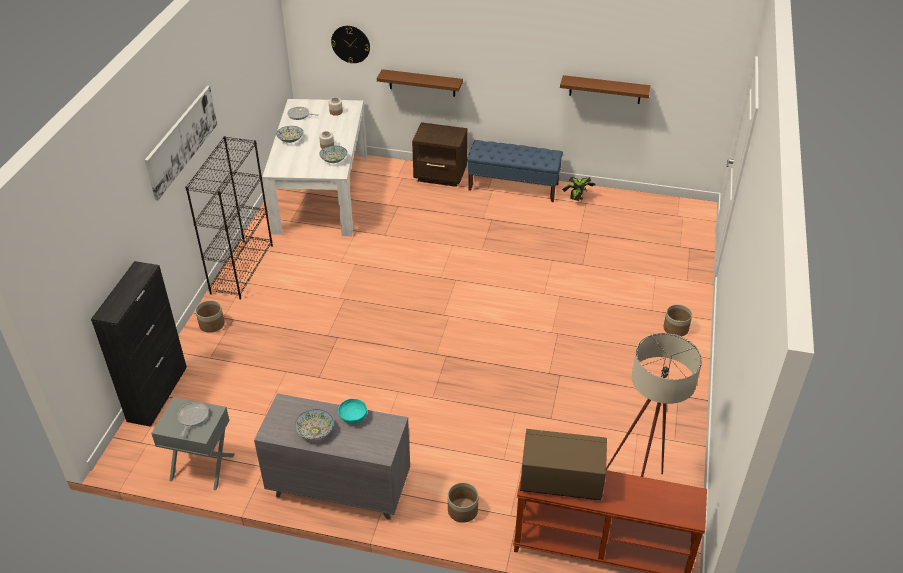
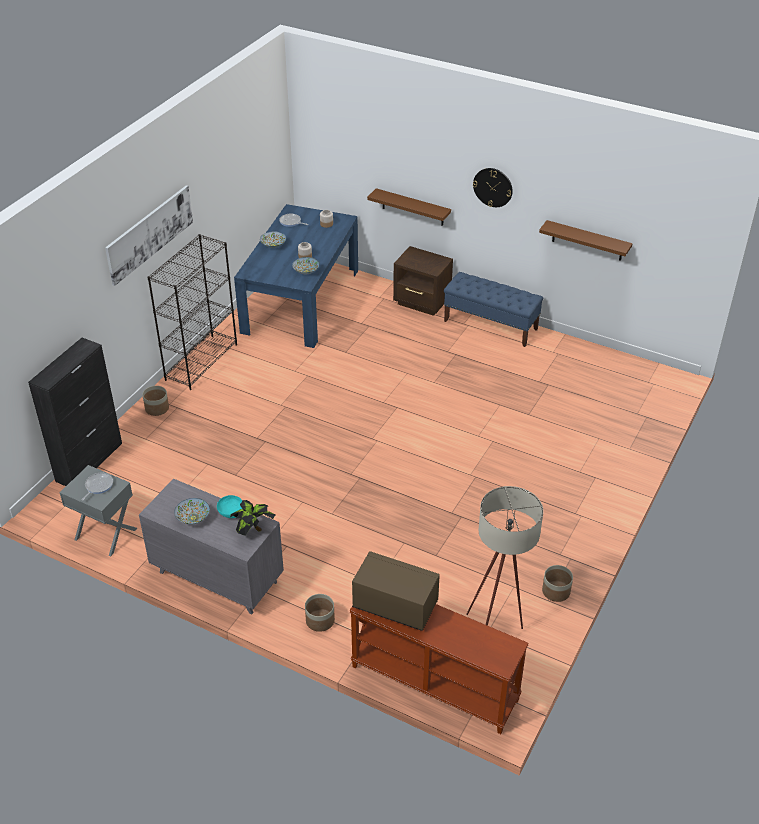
camera: 15 degrees right, 0 degrees up
white dining table [262,99,367,236] -> blue dining table [234,204,358,348]
wall clock [331,26,370,64] -> wall clock moved to [473,168,513,207]
potted plant [562,177,595,201] -> potted plant moved to [230,500,276,536]
planter [663,304,692,336] -> planter moved to [542,565,573,602]

